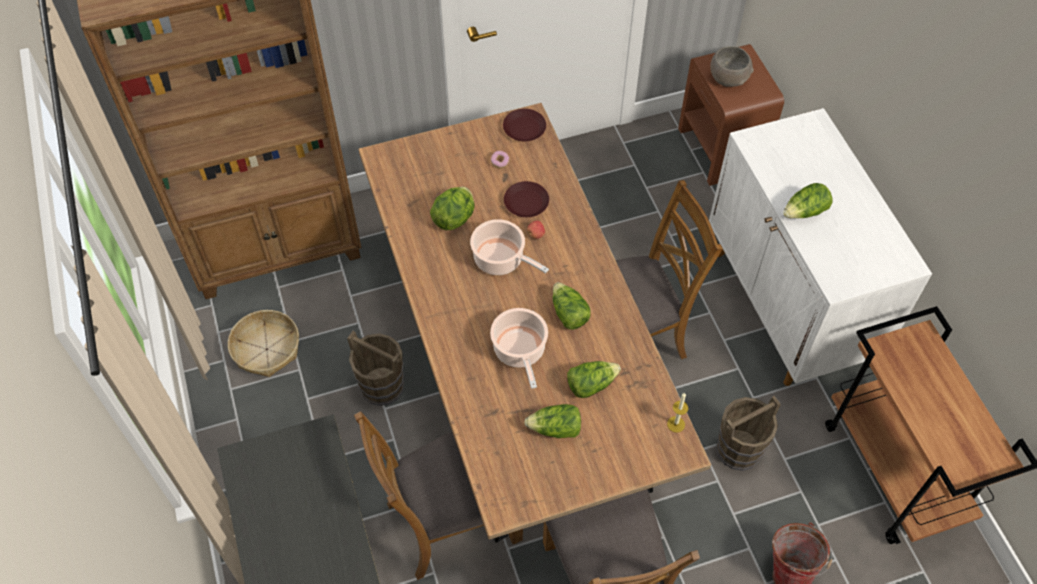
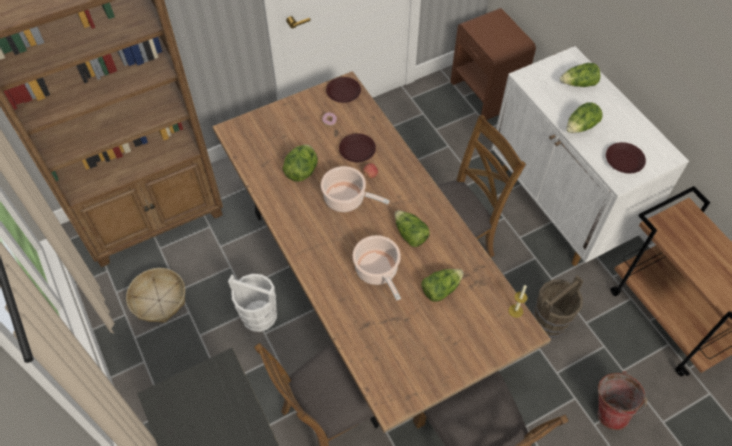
camera: 10 degrees left, 0 degrees up
brown bucket [347,330,404,406] -> white bucket [228,274,277,332]
lettuce [524,404,581,438] -> lettuce moved to [560,63,600,87]
grey bowl [710,46,754,87] -> none
none -> brown plate [606,142,646,173]

